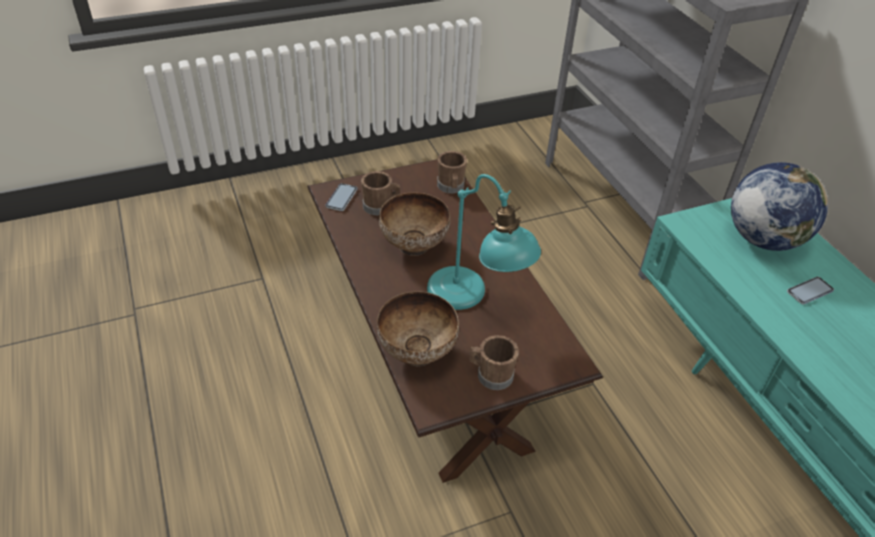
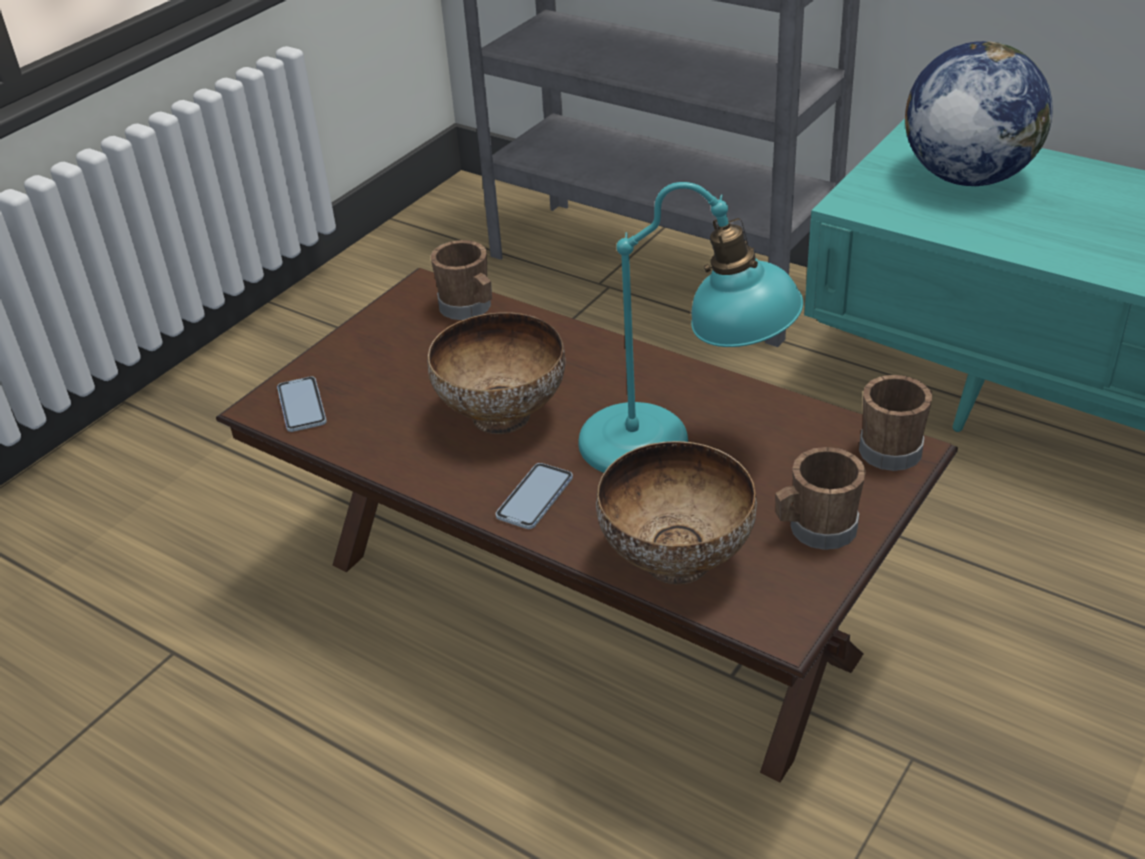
camera: 30 degrees left, 5 degrees down
brown mug [361,171,400,215] -> brown mug moved to [859,375,932,471]
phone [787,277,834,305] -> phone moved to [496,463,573,529]

